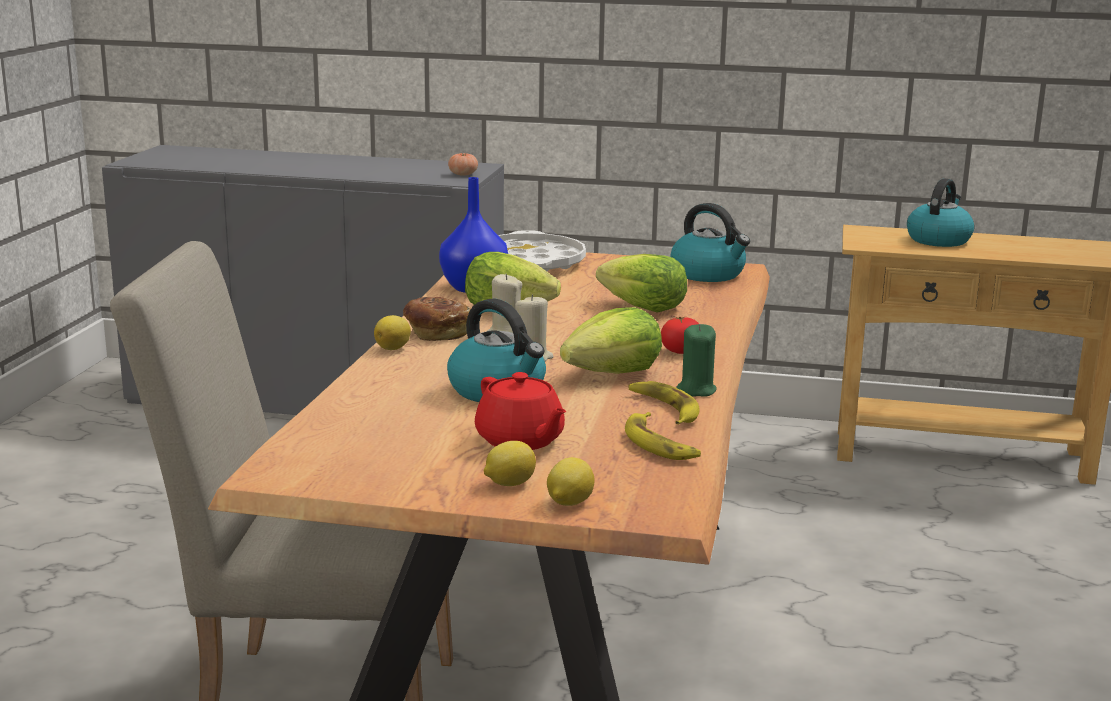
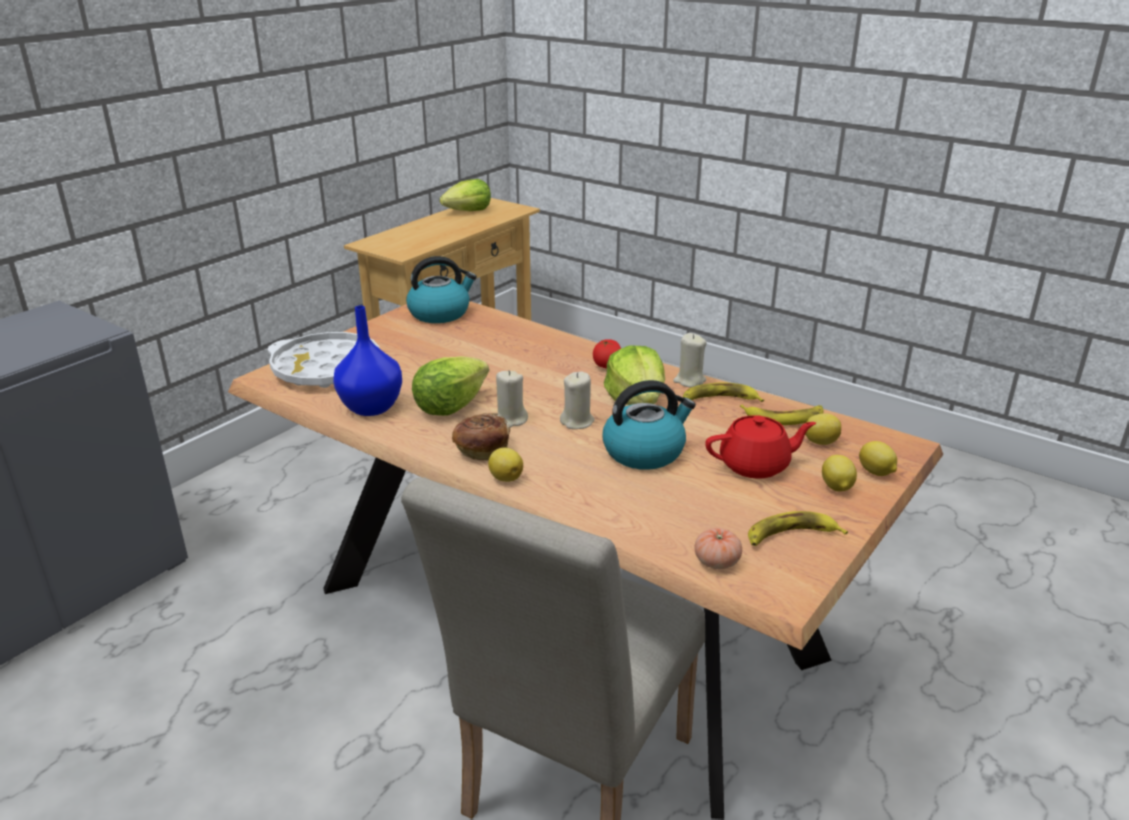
camera: 65 degrees left, 10 degrees up
tomato [448,153,478,176] -> tomato moved to [695,528,742,569]
lettuce [596,254,687,313] -> lettuce moved to [440,179,491,211]
green candle [676,324,716,397] -> beige candle [673,333,707,387]
kettle [907,178,974,247] -> none
none -> banana [748,511,848,546]
none -> lemon [805,413,841,445]

